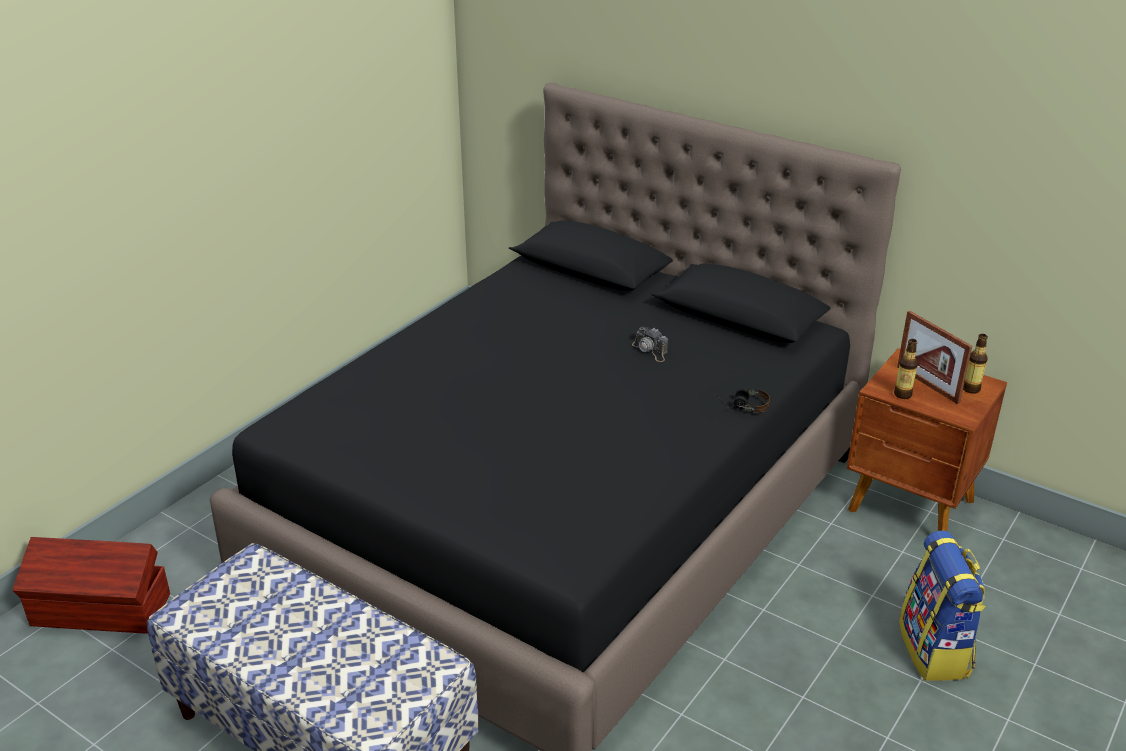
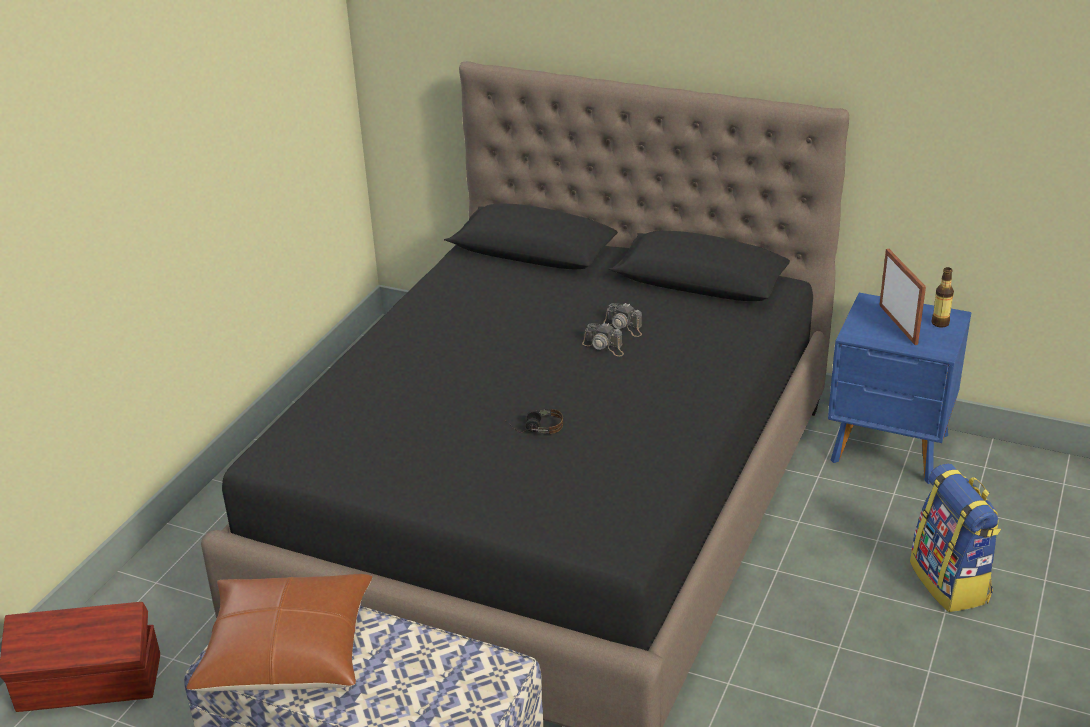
camera: 10 degrees left, 0 degrees up
headphones [715,389,770,413] -> headphones moved to [506,409,563,434]
brown nightstand [847,348,1007,531] -> blue nightstand [828,293,971,484]
bottle [894,339,918,399] -> none
picture frame [897,311,972,404] -> picture frame turned 150 degrees counterclockwise [879,249,926,345]
none -> brown pillow [186,574,372,692]
none -> camera [582,322,624,356]

